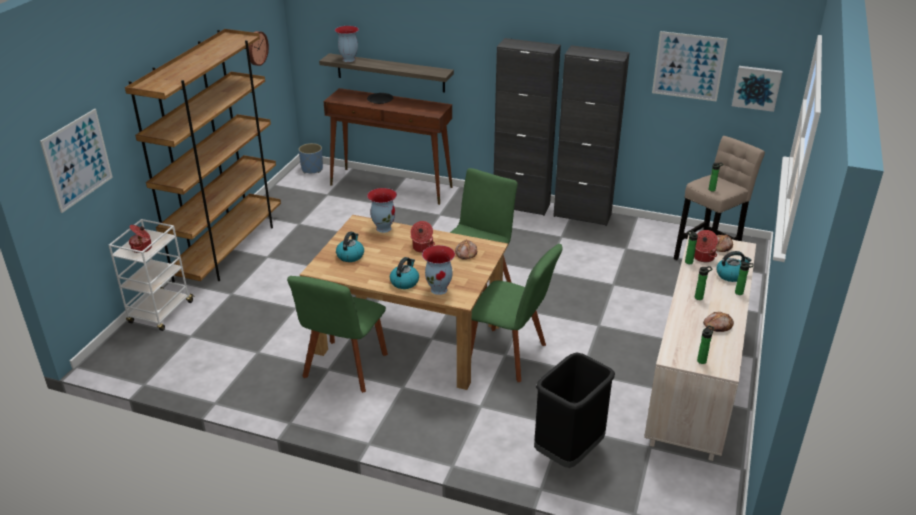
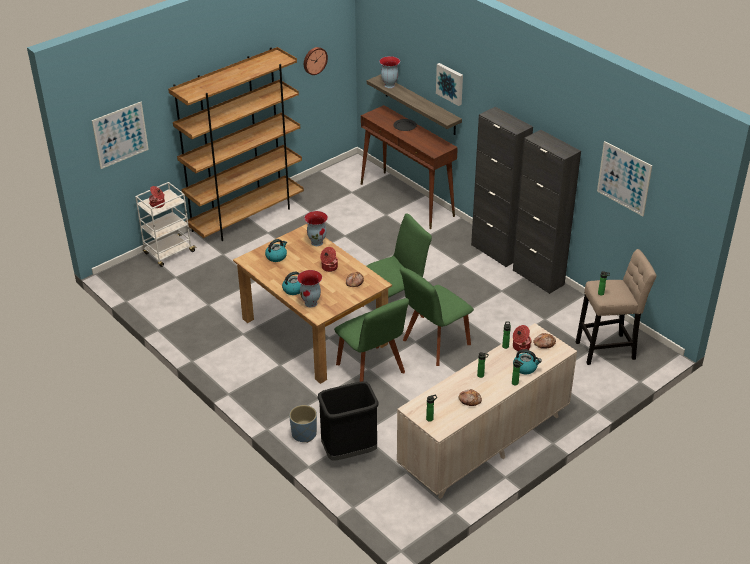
camera: 30 degrees right, 5 degrees up
green chair [287,276,388,393] -> green chair moved to [400,267,474,366]
blue planter [298,143,323,173] -> blue planter moved to [289,405,317,443]
picture [732,66,783,112] -> picture moved to [436,63,463,106]

